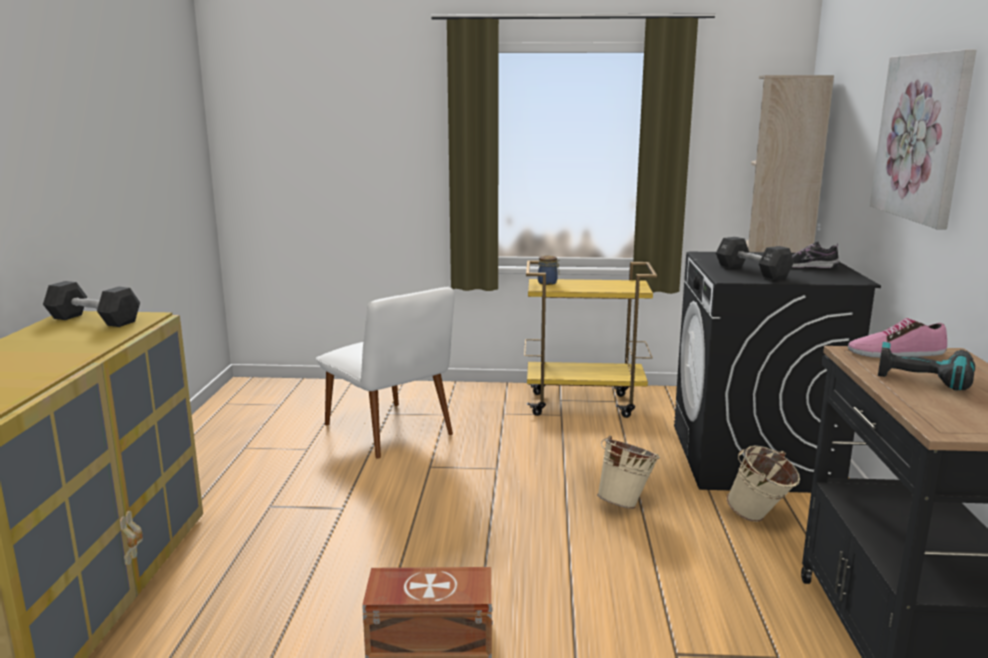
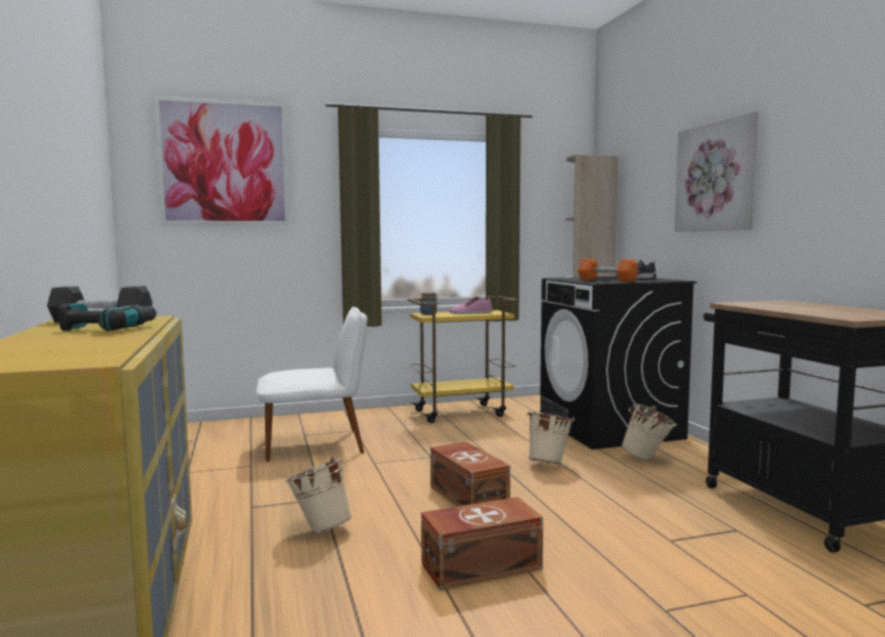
camera: 20 degrees left, 10 degrees down
white chair [316,287,455,459] -> white chair turned 45 degrees counterclockwise [257,307,367,462]
black dumbbell [716,237,794,280] -> orange dumbbell [578,259,638,282]
shoe [848,318,947,358] -> shoe moved to [449,296,492,314]
power drill [878,342,975,391] -> power drill moved to [59,303,157,331]
none -> picture [154,96,290,226]
none -> beige bucket [285,457,352,534]
none -> brown storage box [430,441,510,507]

